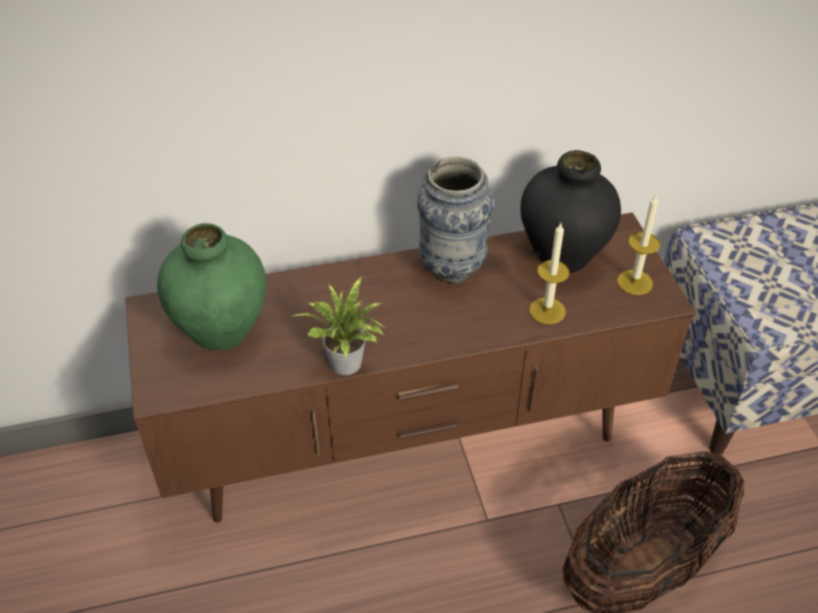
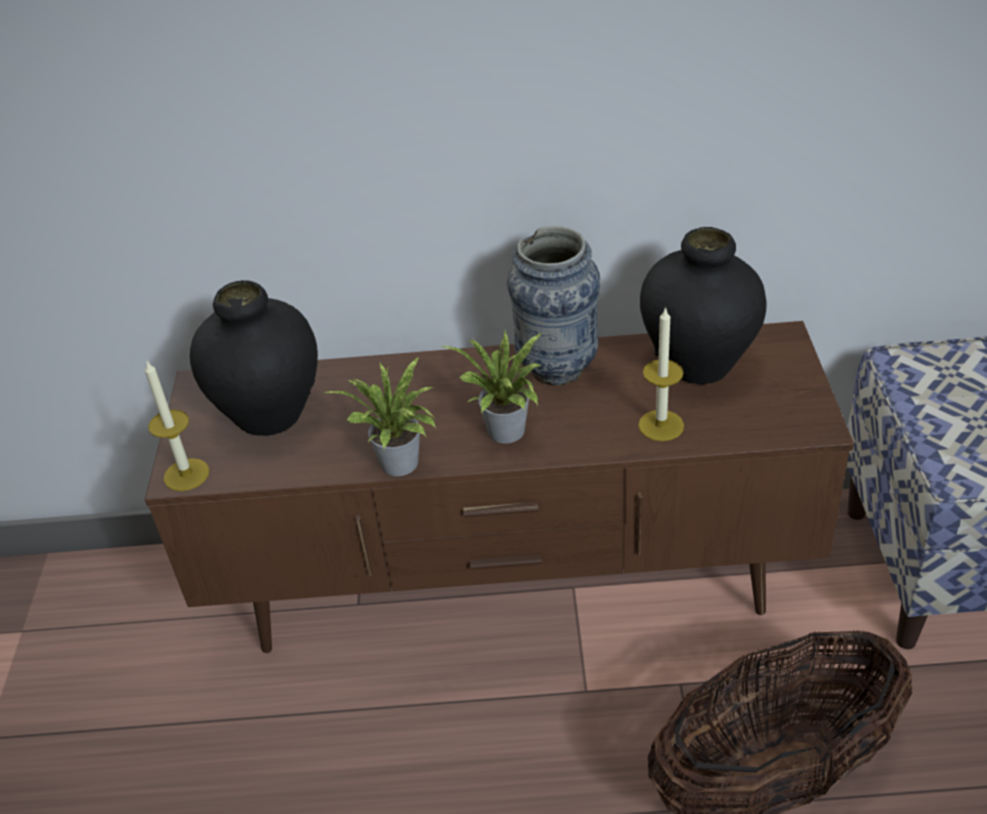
camera: 15 degrees right, 5 degrees down
green vase [157,223,267,350] -> black vase [190,280,318,436]
candle [617,195,660,295] -> candle moved to [145,360,209,491]
none -> potted plant [441,331,542,443]

